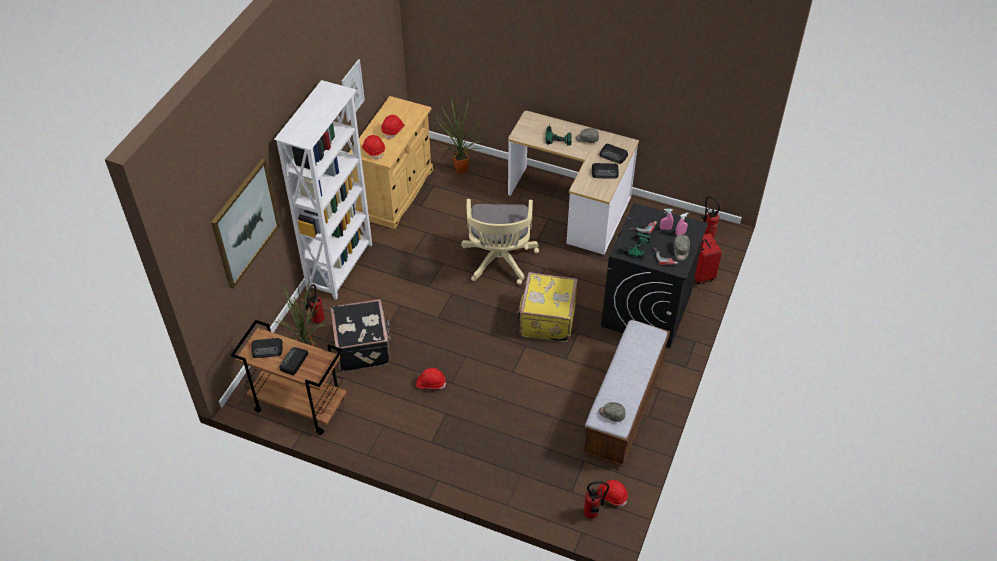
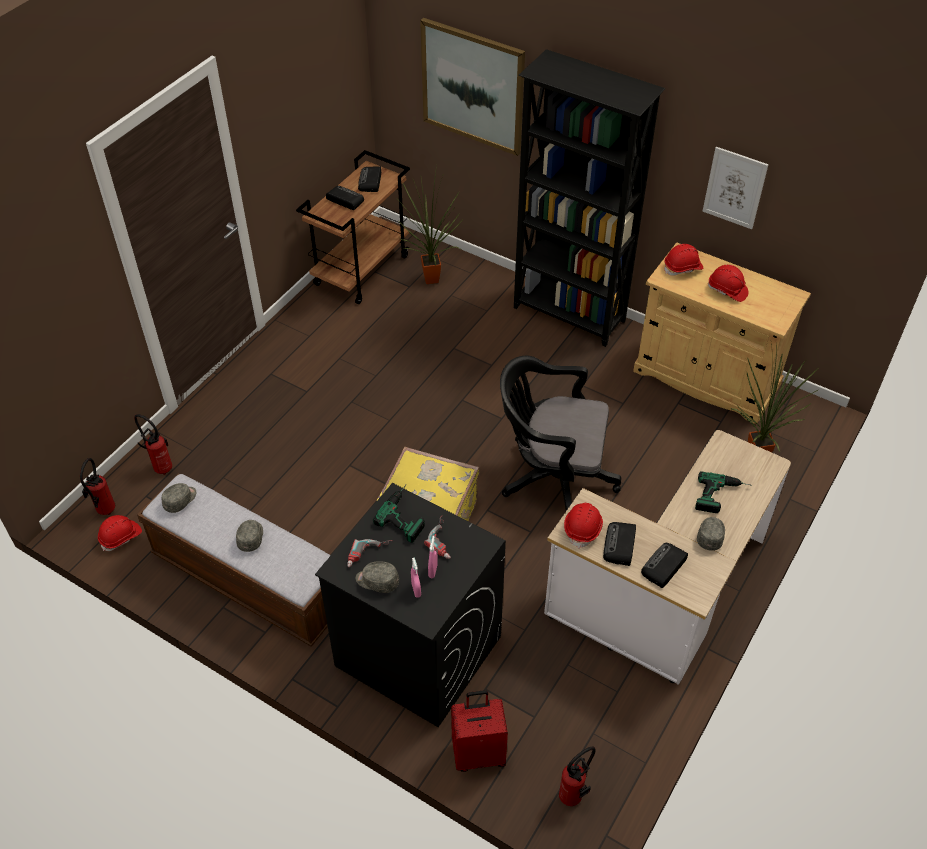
camera: 100 degrees right, 0 degrees up
white bookcase [274,80,372,300] -> black bookcase [514,49,665,347]
fire extinguisher [305,284,325,323] -> fire extinguisher moved to [134,414,172,475]
black suitcase [331,299,391,372] -> none
red hard hat [416,368,446,389] -> red hard hat moved to [564,503,603,549]
beige office chair [461,199,539,285] -> black office chair [500,355,621,511]
none -> grey cap [236,520,263,552]

